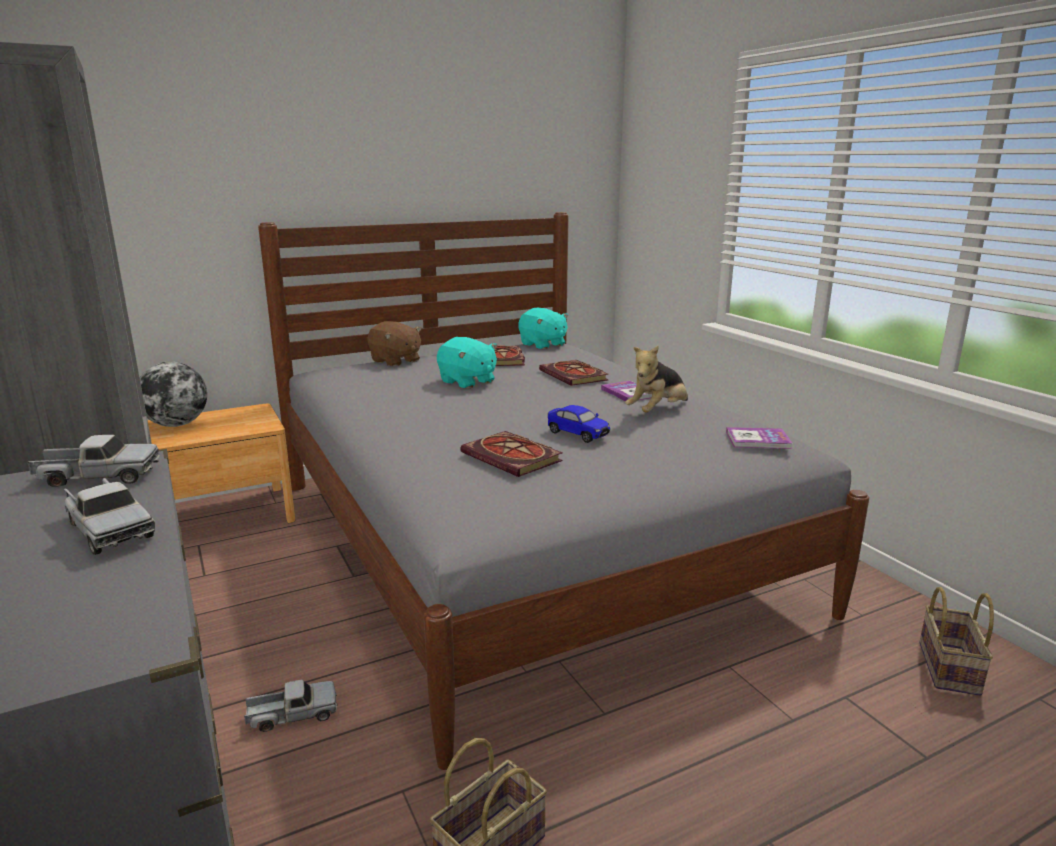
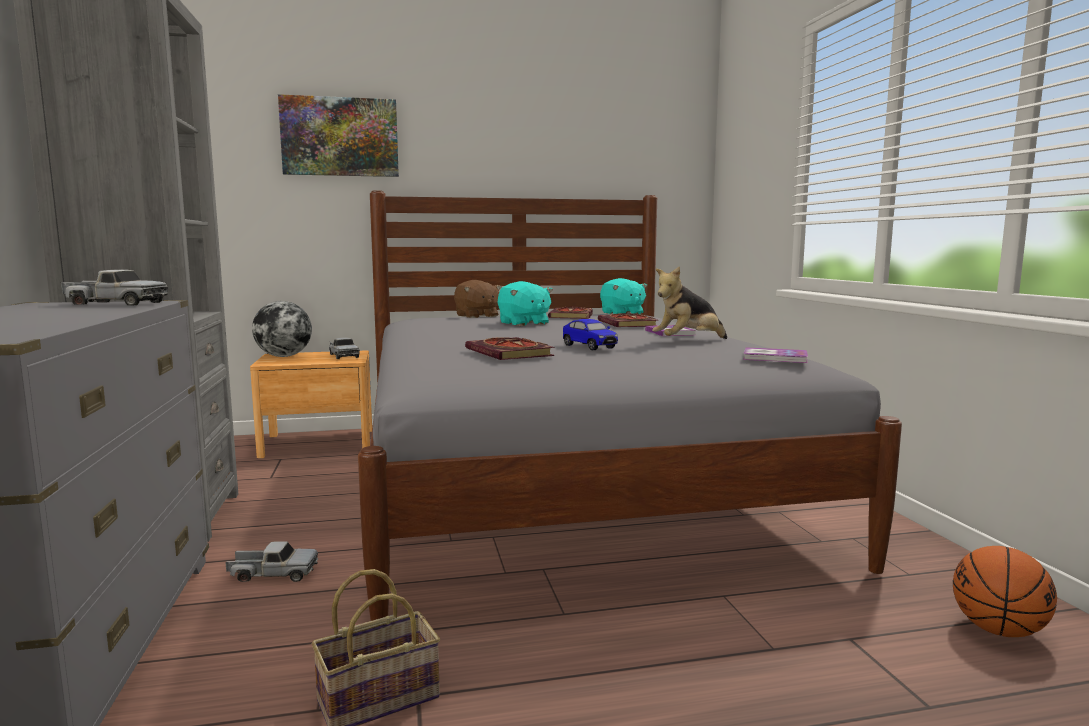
camera: 15 degrees right, 10 degrees down
toy truck [64,478,155,555] -> toy truck moved to [329,338,360,359]
basket [919,587,994,696] -> basketball [953,546,1057,637]
none -> picture [278,94,399,177]

